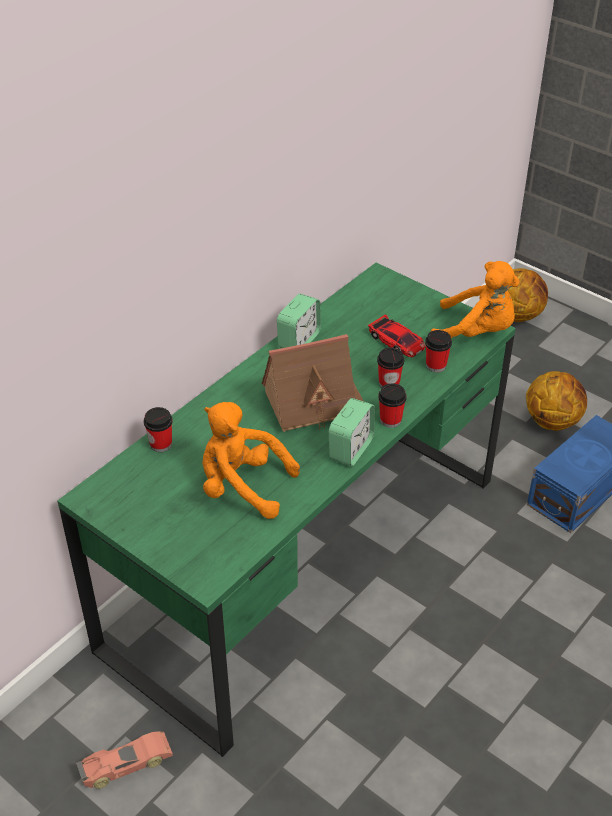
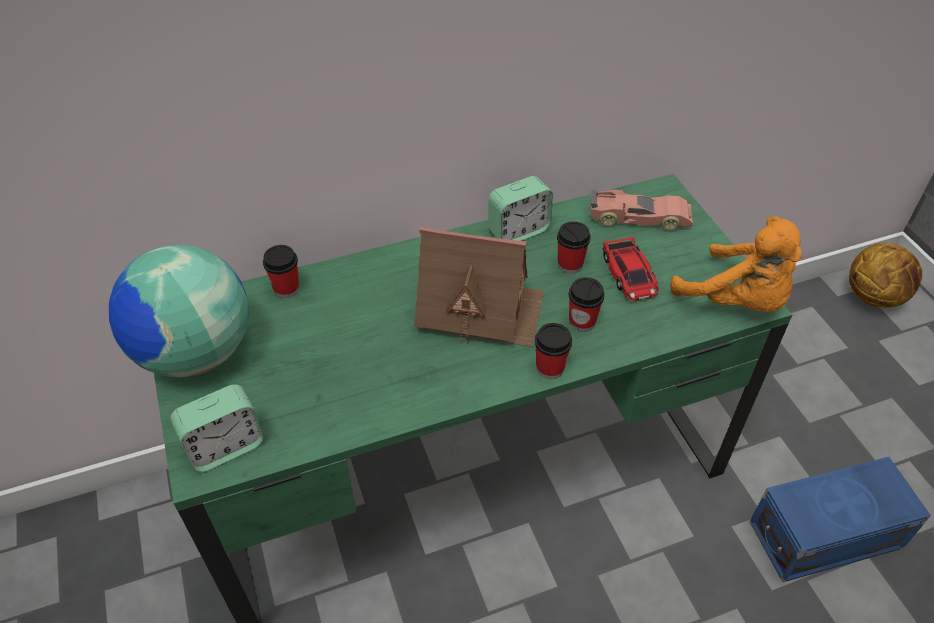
camera: 30 degrees right, 5 degrees up
toy car [76,731,173,789] -> toy car moved to [590,190,693,231]
orange plush toy [203,402,300,519] -> none
alarm clock [329,398,375,466] -> alarm clock moved to [170,384,264,473]
cup [425,330,452,372] -> cup moved to [557,221,591,274]
basketball [526,371,587,431] -> none
none -> globe [109,245,249,377]

